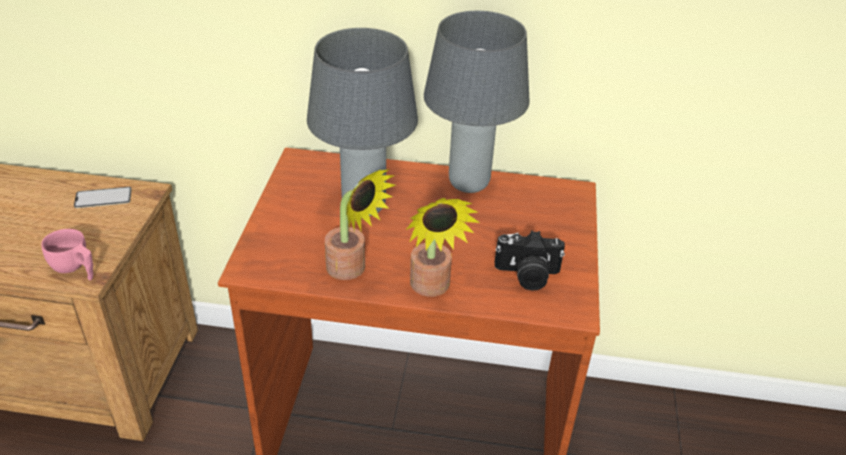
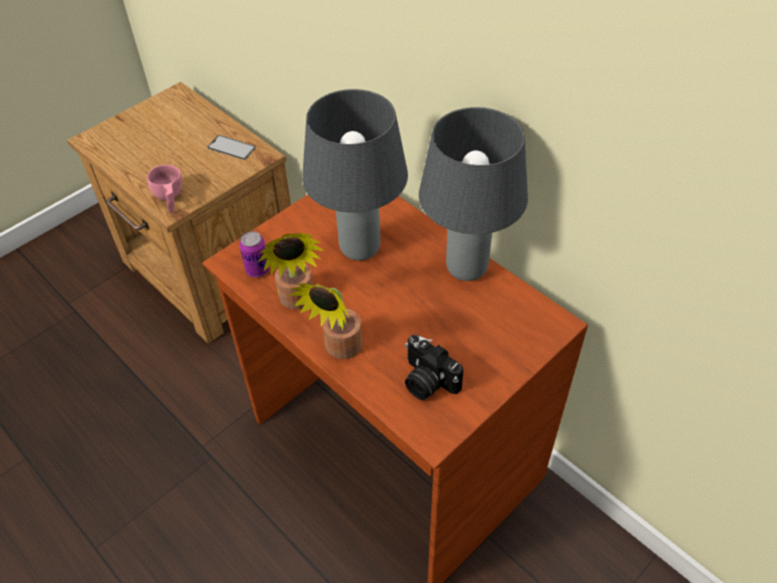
camera: 40 degrees right, 10 degrees up
none -> can [239,231,270,278]

